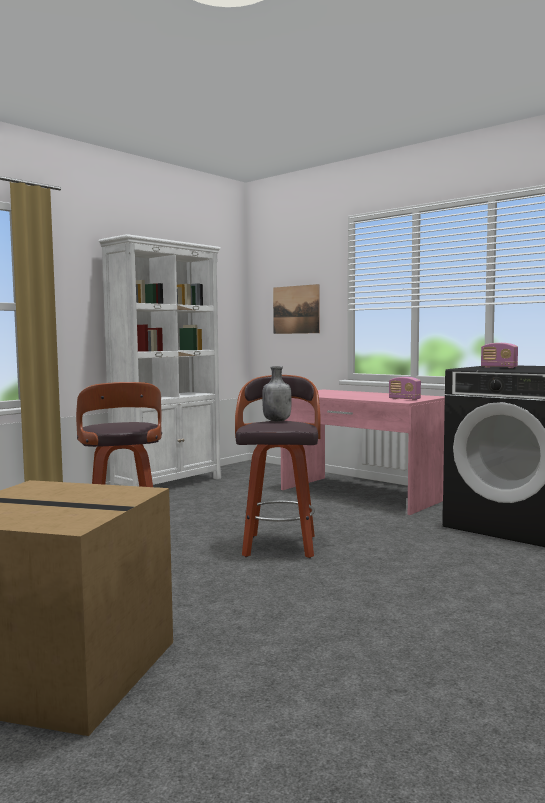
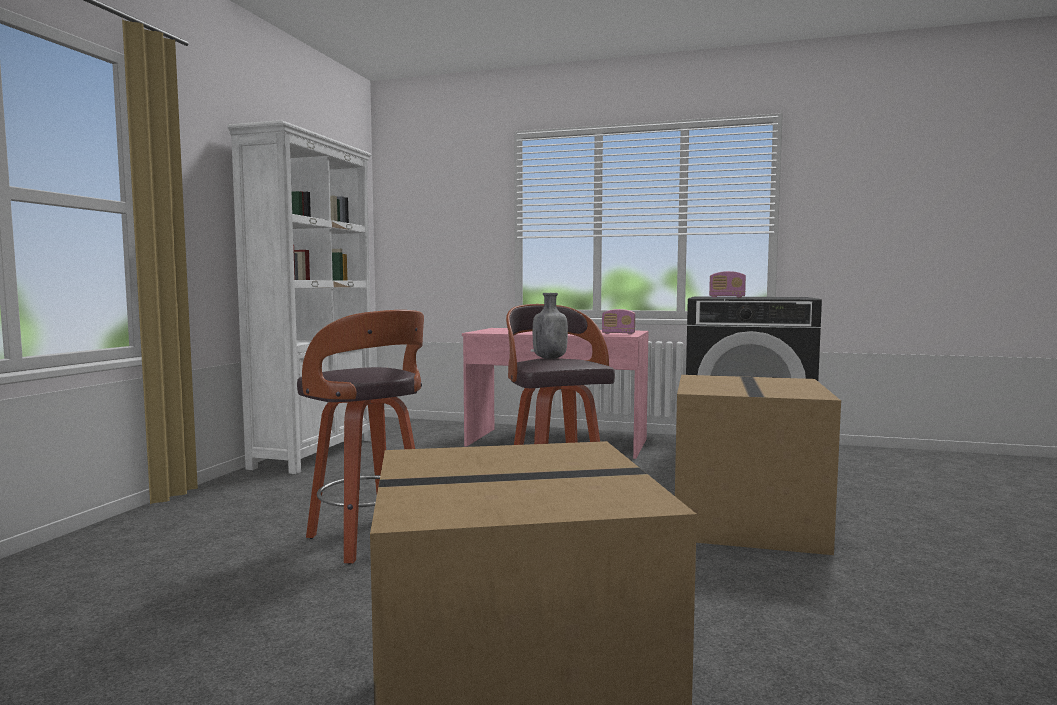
camera: 25 degrees left, 0 degrees up
picture [273,284,320,334] -> none
none -> cardboard box [675,375,841,555]

